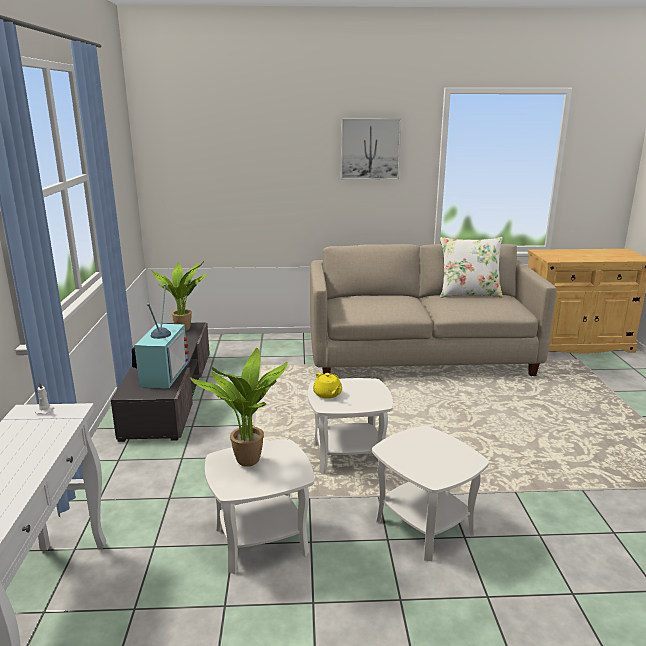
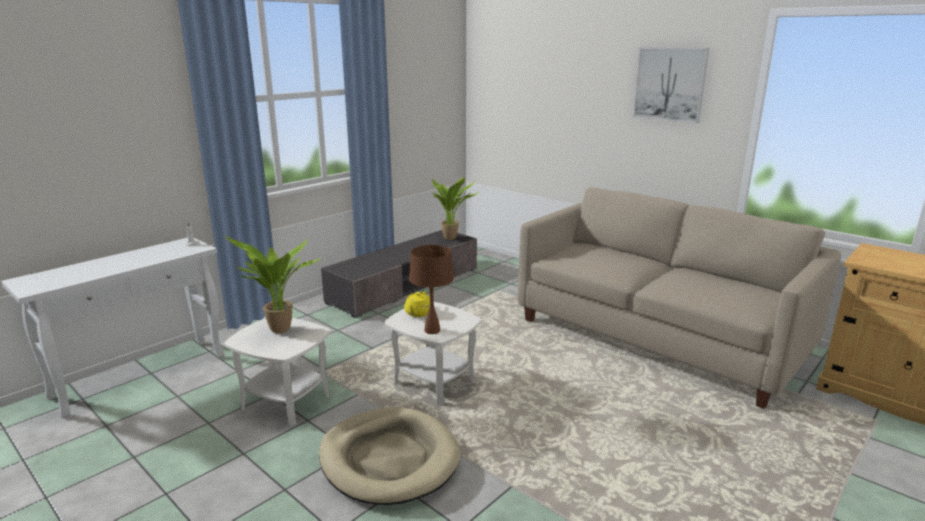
camera: 45 degrees right, 0 degrees up
television [132,284,189,389] -> none
white side table [372,426,489,561] -> beige dog bed [319,407,460,505]
white pillow [440,237,503,298] -> none
none -> brown table lamp [409,245,454,334]

